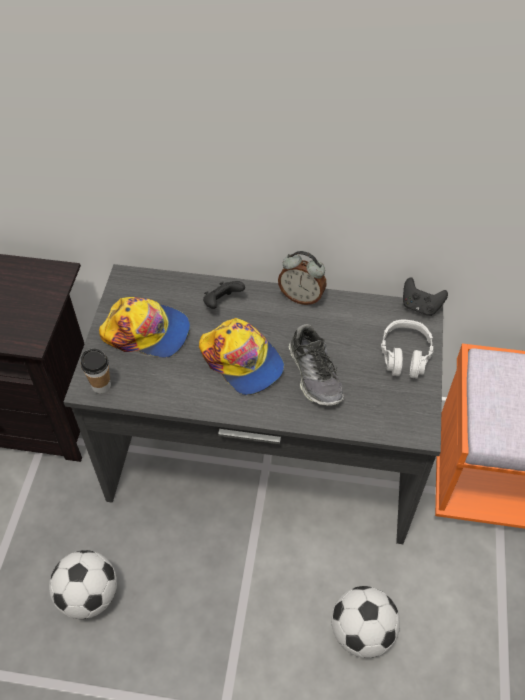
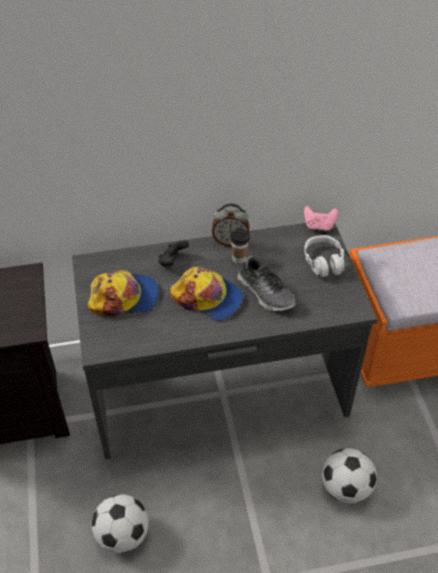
camera: 20 degrees left, 5 degrees down
cup [81,349,111,393] -> cup moved to [230,228,250,264]
black game controller [403,277,448,316] -> pink game controller [304,206,338,231]

